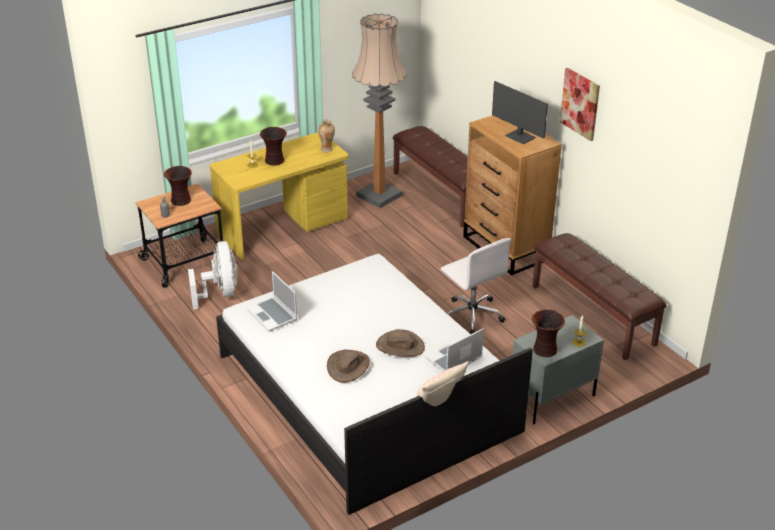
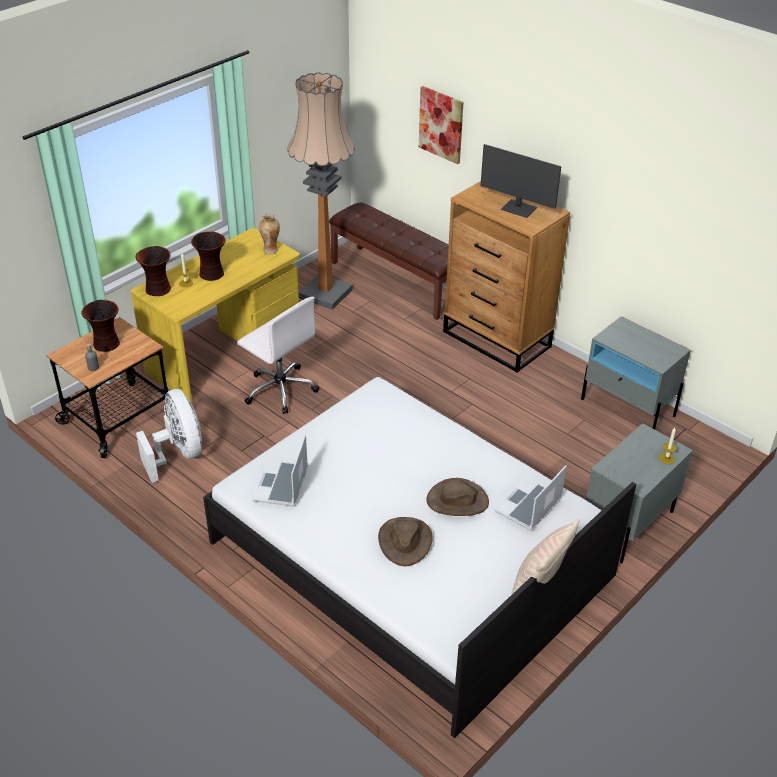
camera: 15 degrees left, 5 degrees up
laptop [246,271,297,331] -> laptop turned 60 degrees clockwise [252,435,308,507]
white office chair [441,238,511,334] -> white office chair moved to [237,297,319,414]
vase [532,309,565,357] -> vase moved to [135,246,171,296]
brown bench [533,233,666,360] -> grey nightstand [581,316,691,430]
picture [560,68,600,141] -> picture moved to [419,86,464,164]

